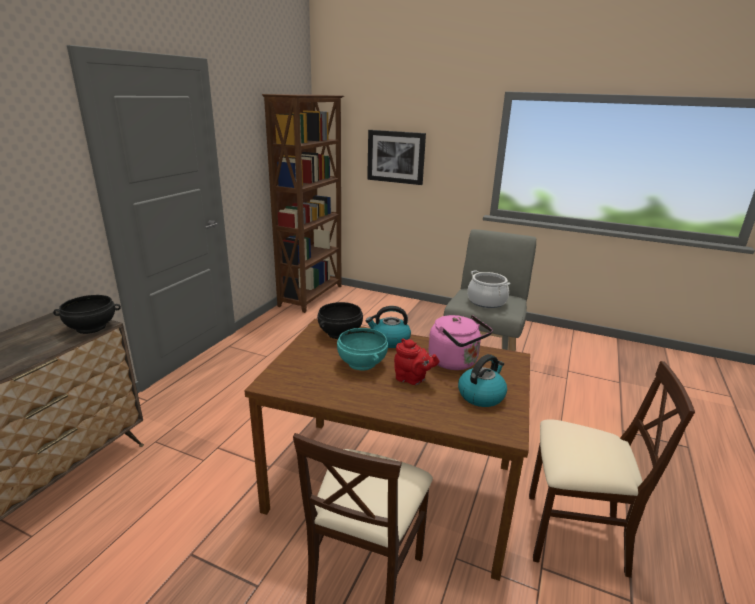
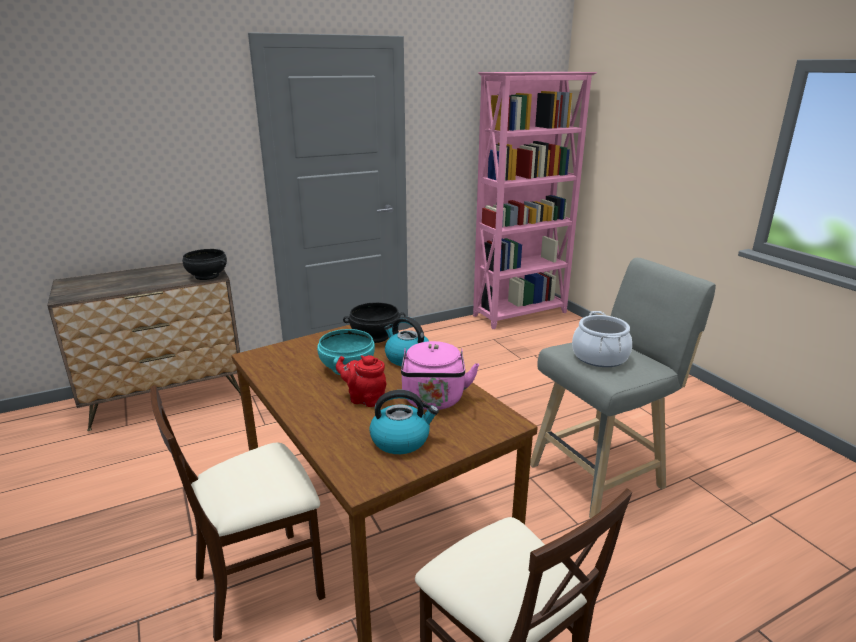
camera: 40 degrees right, 0 degrees up
brown bookcase [262,94,344,313] -> pink bookcase [473,72,597,329]
picture [367,130,426,185] -> none
red teapot [394,339,439,385] -> red teapot turned 135 degrees clockwise [336,355,386,407]

